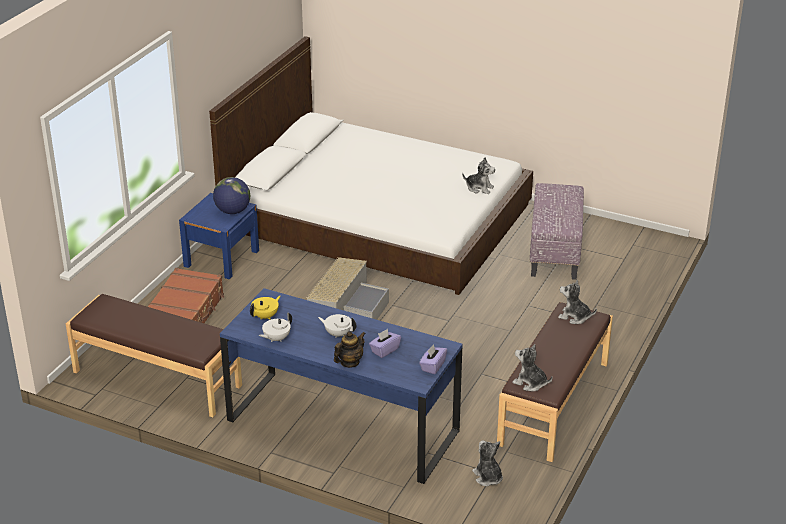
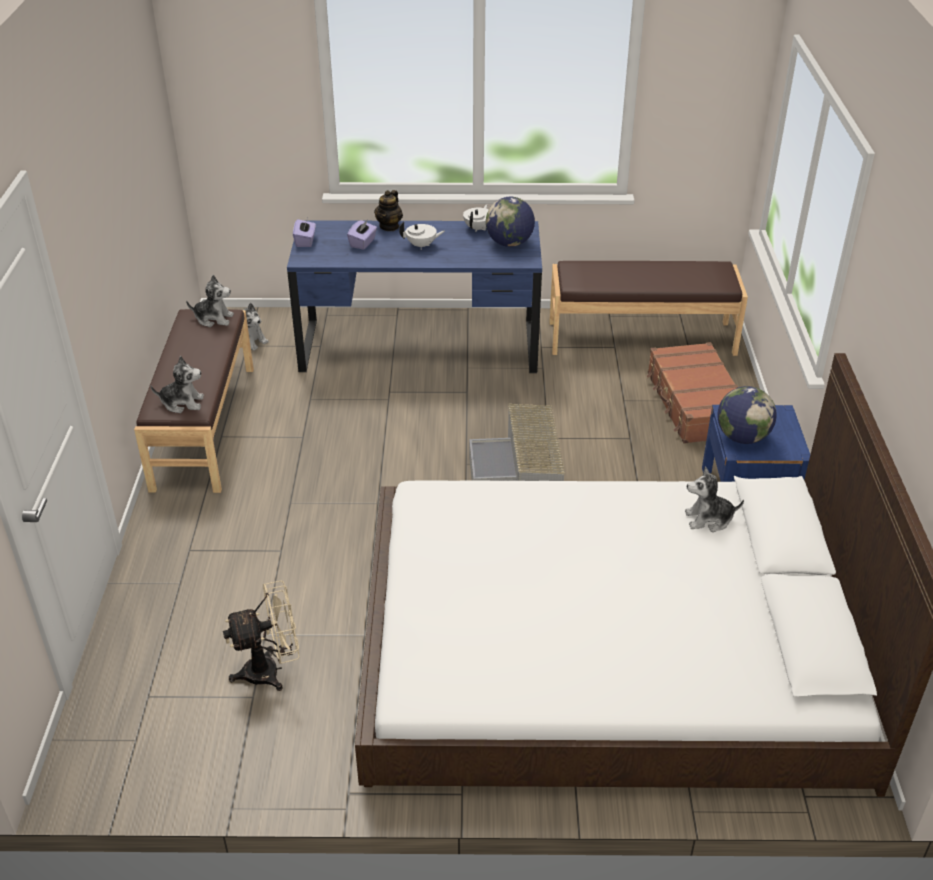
camera: 155 degrees right, 5 degrees up
yellow teapot [250,296,280,320] -> globe [486,197,535,247]
plush toy [462,157,495,194] -> plush toy moved to [685,466,744,532]
ottoman [530,183,584,280] -> beige fan [223,581,299,691]

